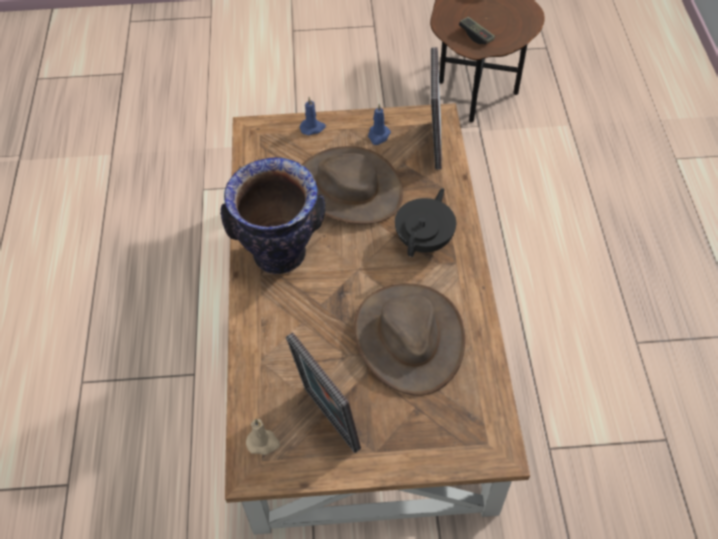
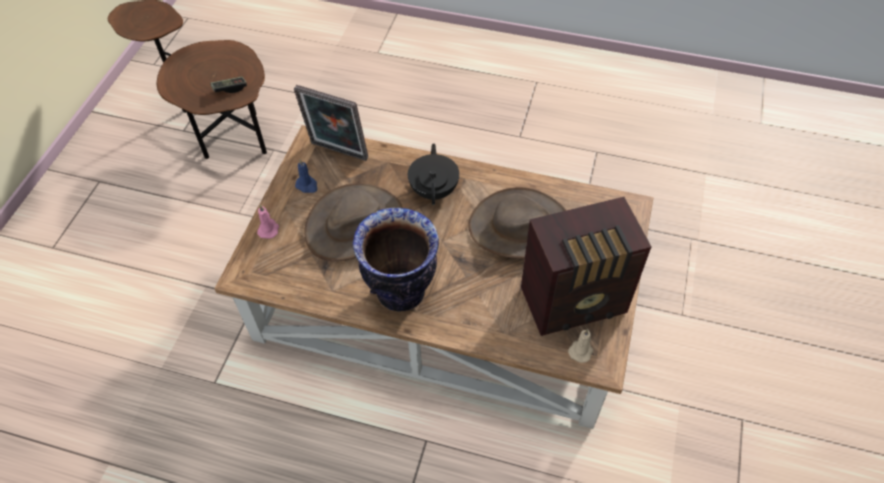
camera: 70 degrees left, 0 degrees up
picture frame [286,332,361,453] -> radio [521,197,651,336]
blue candle [300,97,326,135] -> pink candle [257,205,279,239]
black teapot [395,188,456,257] -> black teapot turned 45 degrees clockwise [408,143,459,205]

